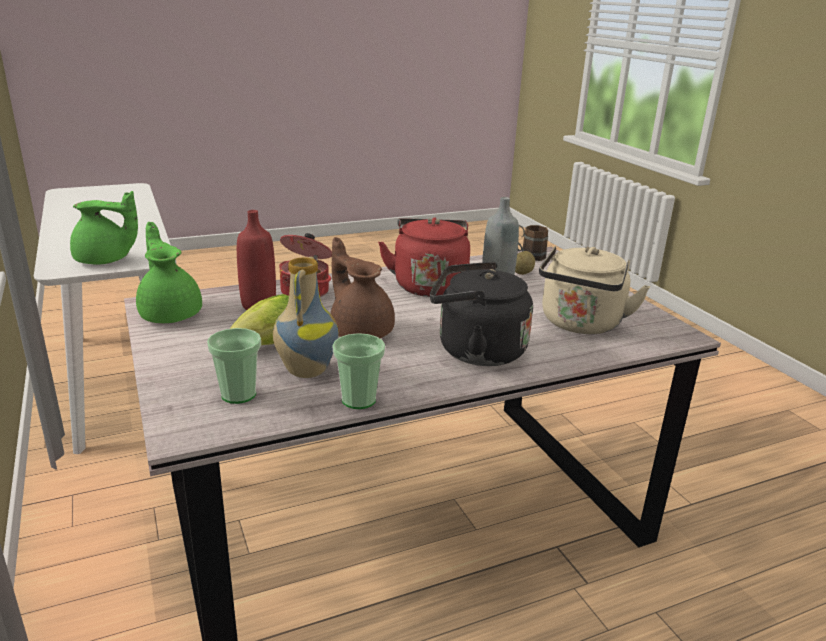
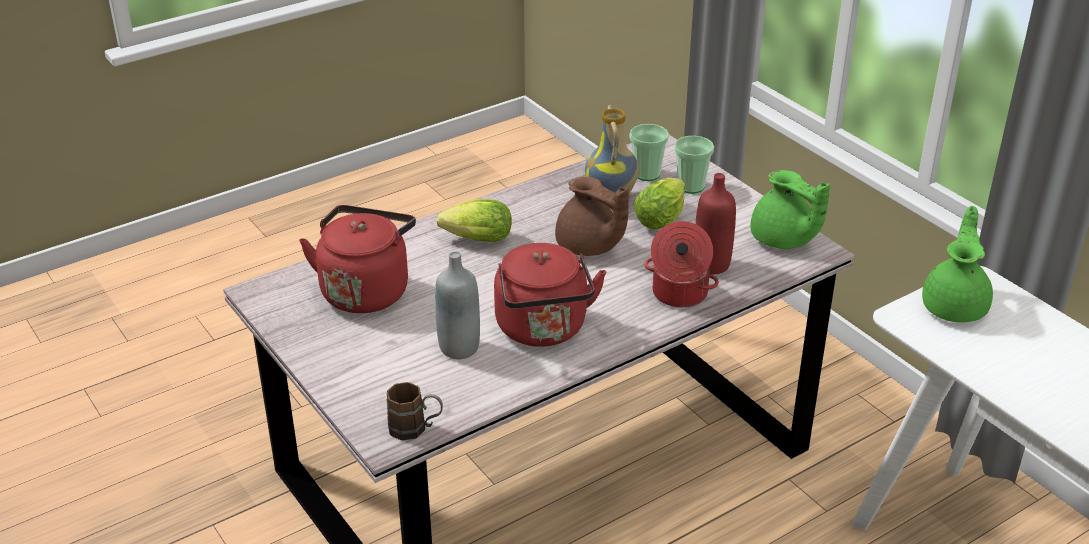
camera: 170 degrees right, 10 degrees up
green teapot [70,191,138,265] -> green teapot turned 120 degrees clockwise [922,206,993,322]
cup [333,333,385,409] -> cup moved to [674,136,714,194]
black kettle [430,262,533,366] -> lettuce [436,199,512,242]
potato [515,251,535,275] -> none
beige kettle [539,246,650,334] -> red kettle [299,205,416,313]

